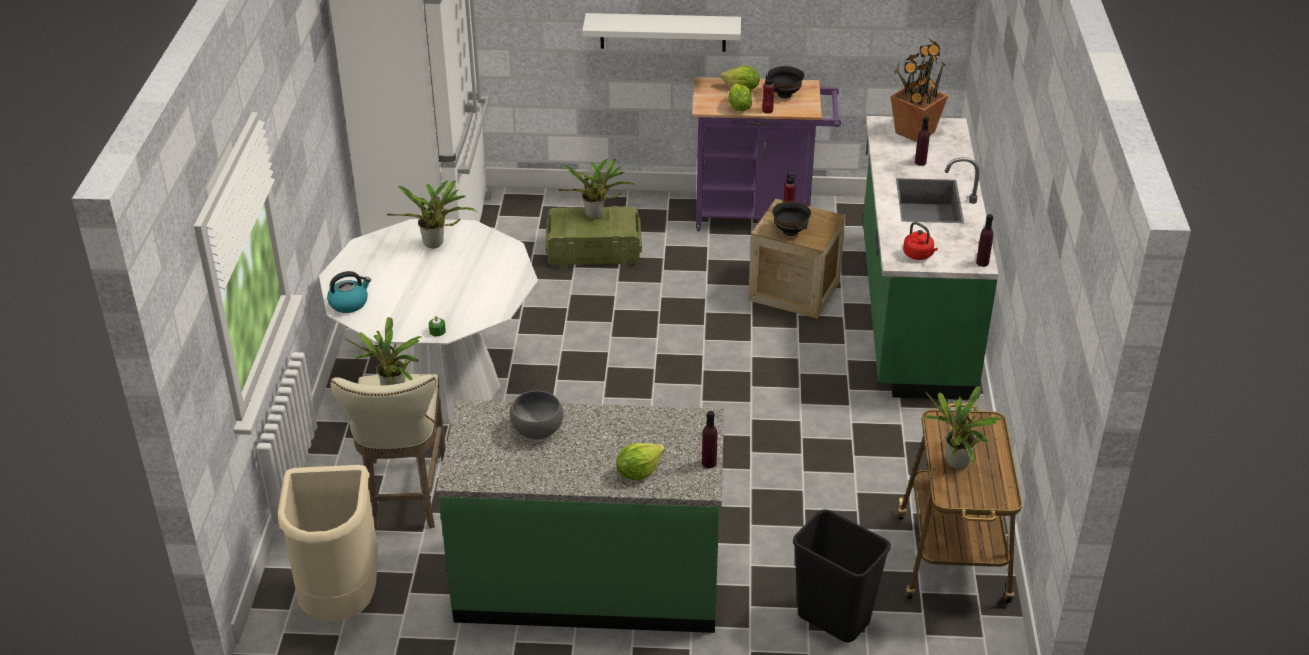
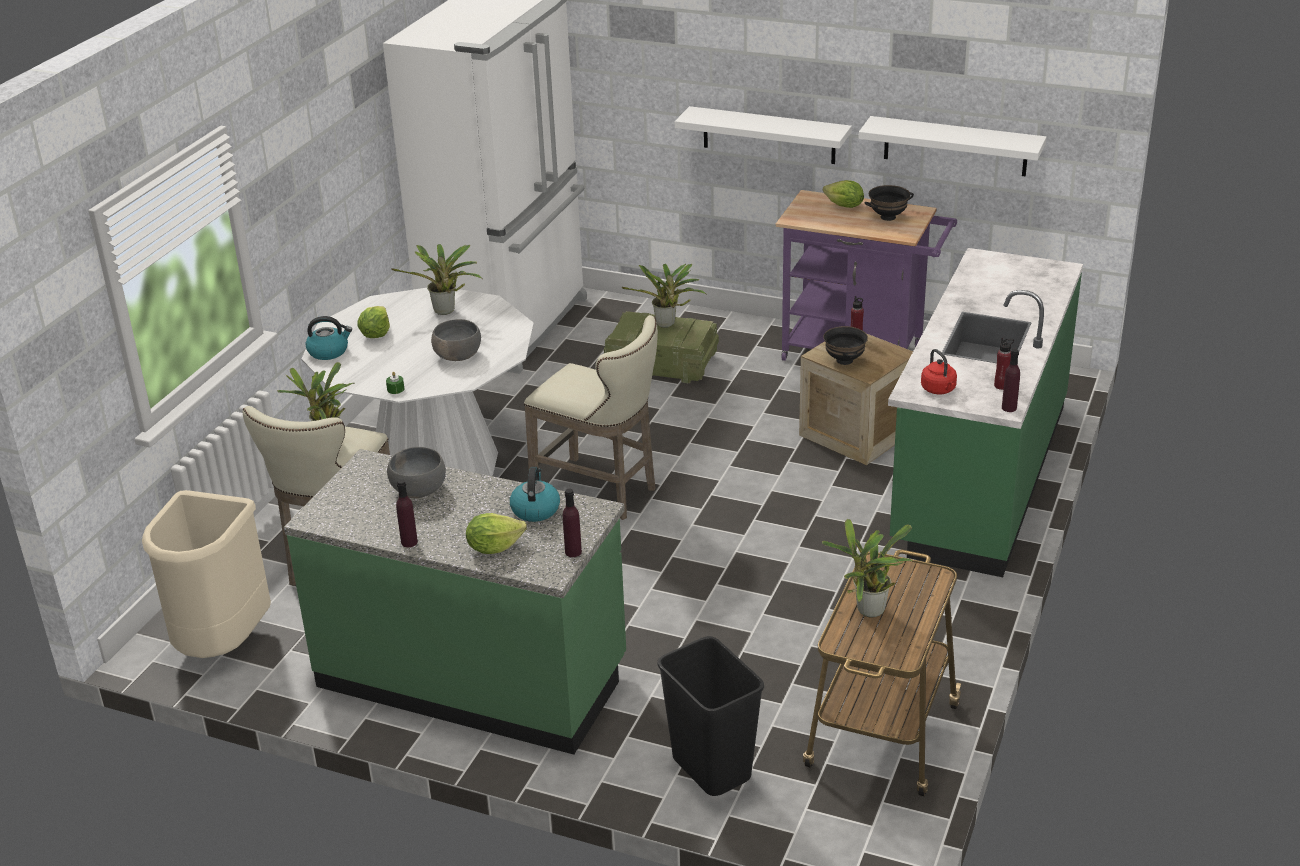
camera: 20 degrees right, 5 degrees down
lettuce [728,84,752,111] -> lettuce moved to [357,306,390,338]
red bottle [762,74,775,114] -> red bottle moved to [994,338,1014,390]
potted plant [891,39,948,142] -> none
purple bottle [915,117,930,166] -> purple bottle moved to [396,479,418,547]
none -> grey bowl [431,319,481,361]
none -> kettle [510,467,560,522]
none -> beige stool [524,315,658,520]
none -> white shelf [858,116,1047,176]

